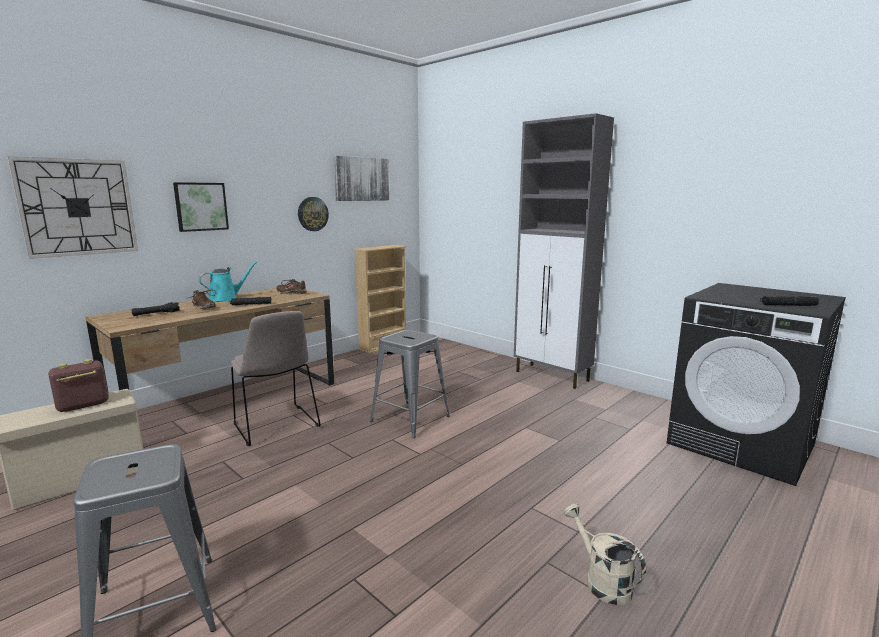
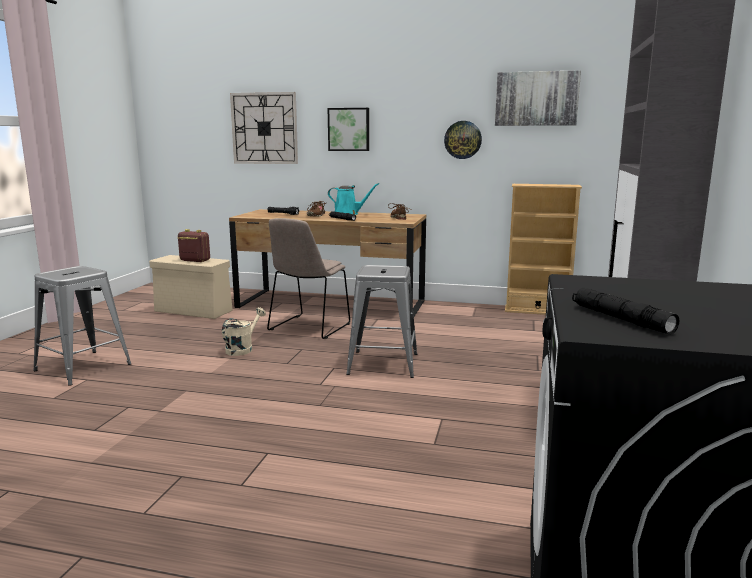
camera: 60 degrees right, 0 degrees up
beige watering can [564,504,646,605] -> beige watering can moved to [222,307,266,356]

